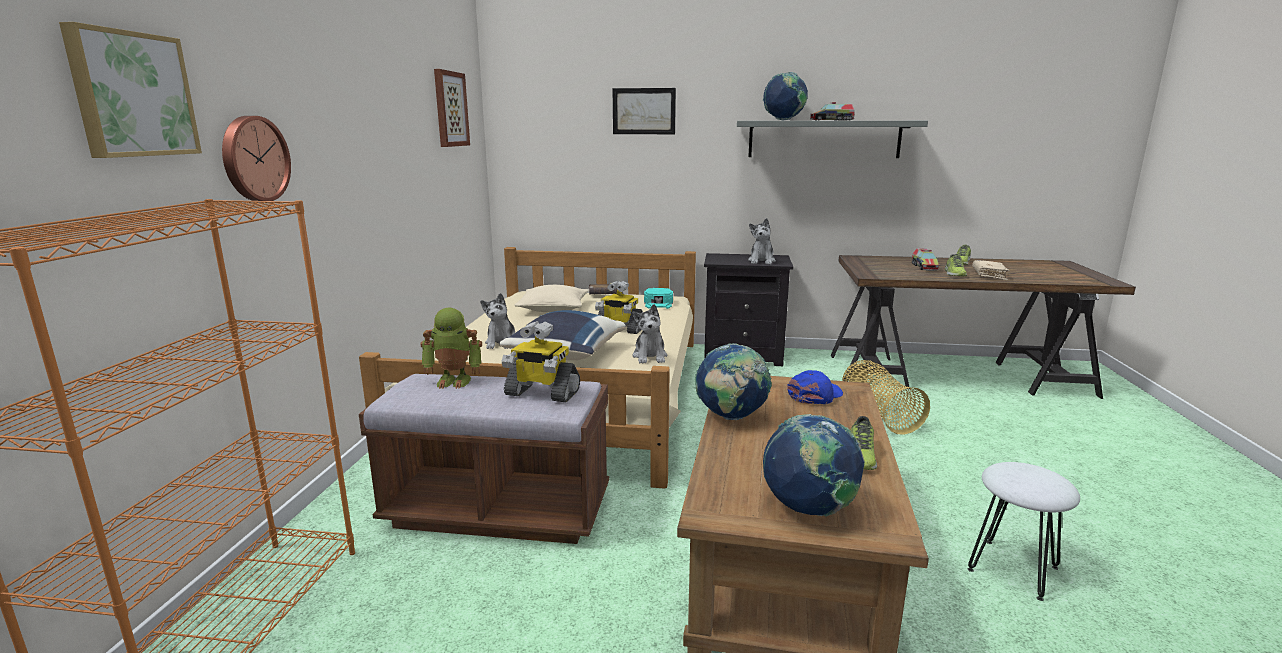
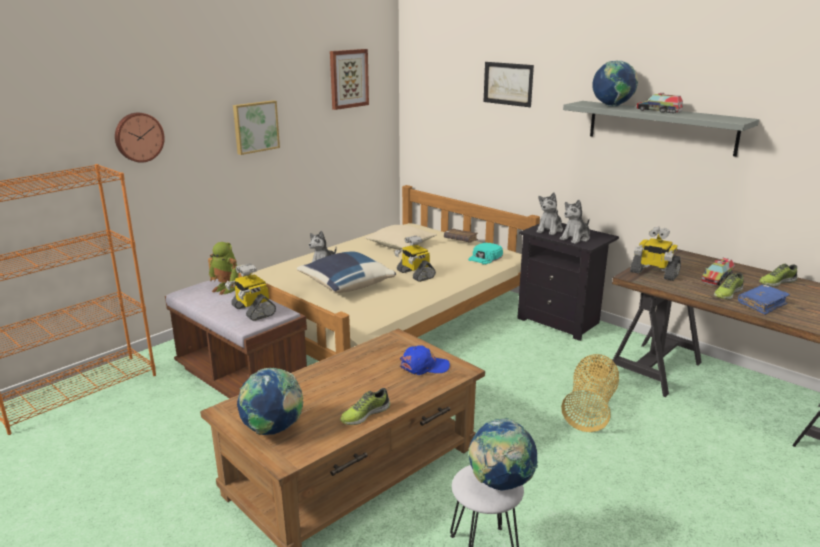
camera: 35 degrees right, 5 degrees up
picture [59,22,202,158] -> picture moved to [233,100,280,155]
plush toy [632,304,667,364] -> plush toy moved to [537,192,563,235]
globe [695,343,772,420] -> globe moved to [468,418,538,491]
beige book [972,260,1010,280] -> blue book [738,284,790,315]
none -> toy robot [630,227,681,281]

